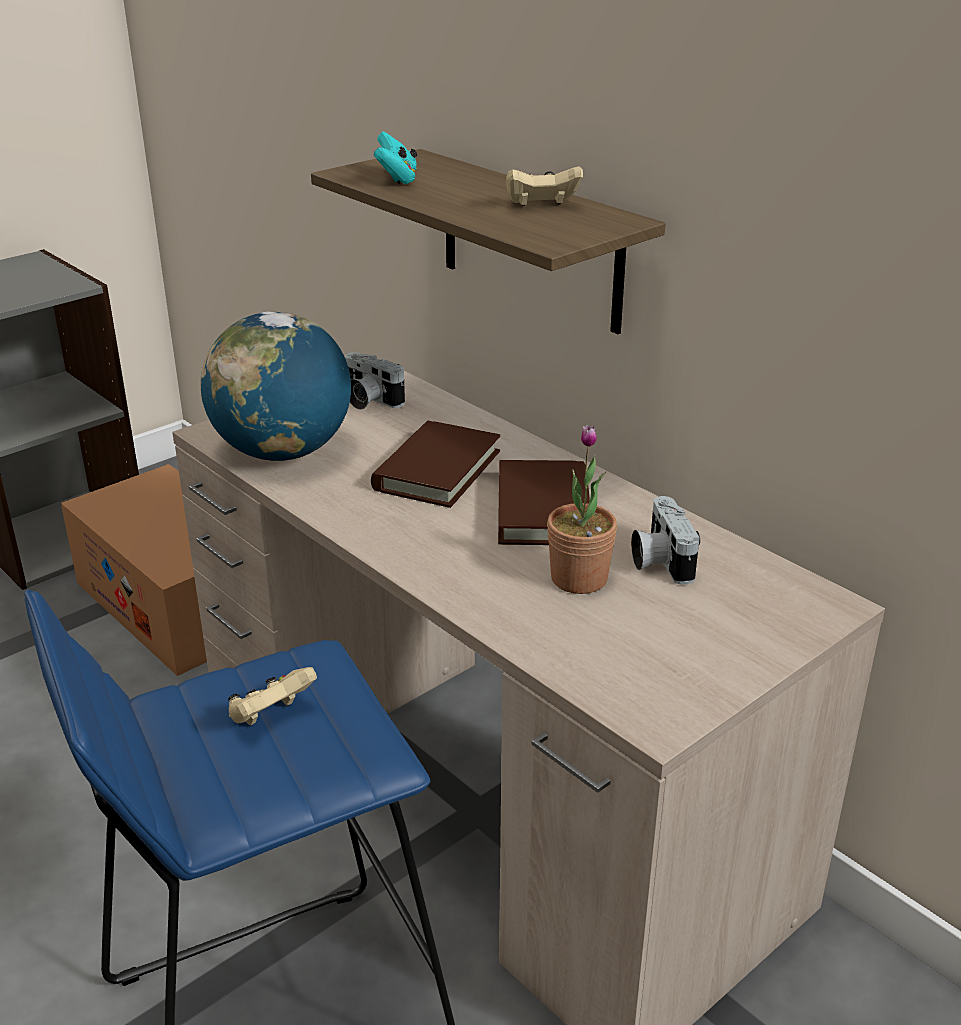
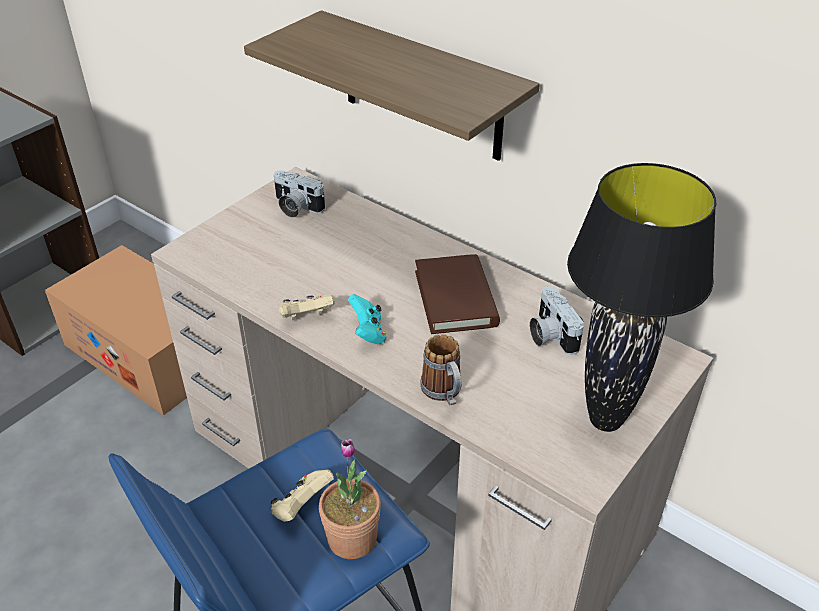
camera: 10 degrees left, 10 degrees up
globe [200,311,351,461] -> none
brown book [371,421,500,508] -> none
turquoise game controller [374,132,417,184] -> turquoise game controller moved to [348,294,386,344]
beige game controller [506,166,583,206] -> beige game controller moved to [279,295,335,320]
potted plant [547,425,617,594] -> potted plant moved to [319,439,381,559]
none -> mug [420,334,461,405]
none -> black table lamp [567,163,716,432]

